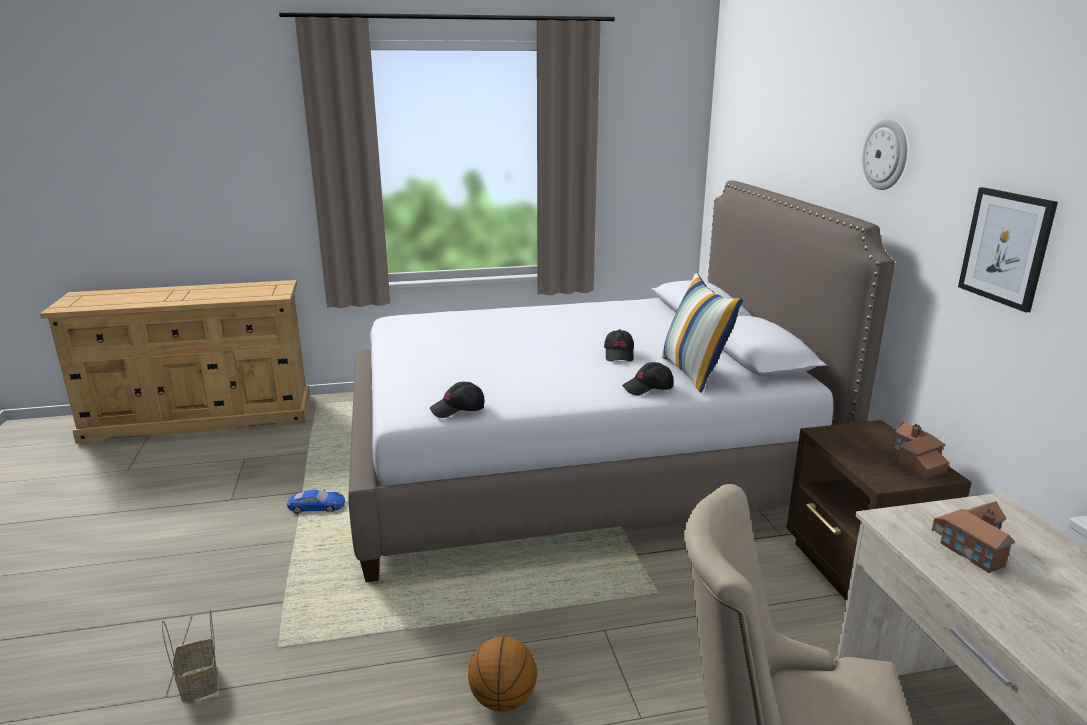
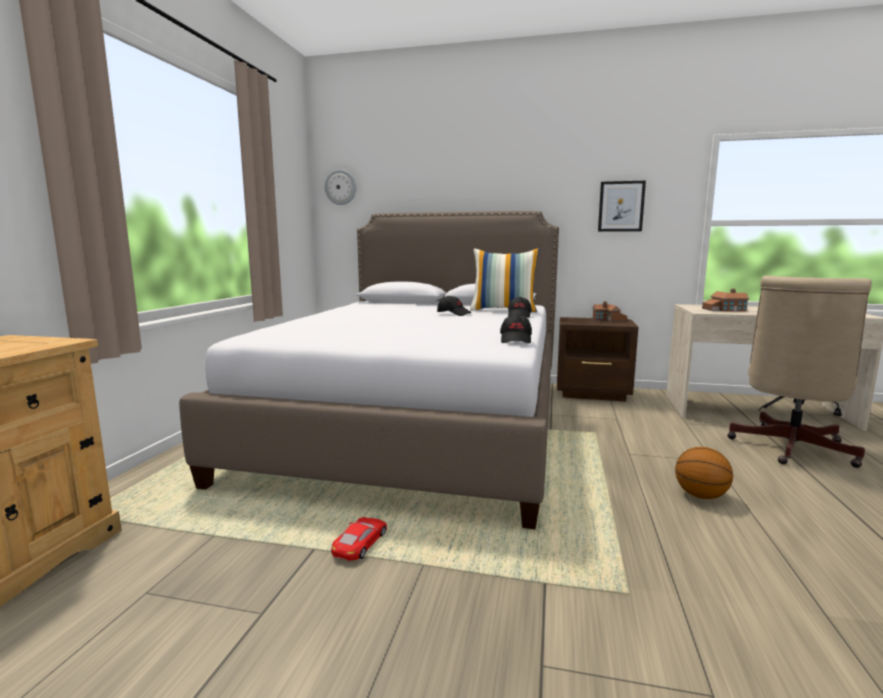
camera: 65 degrees left, 10 degrees down
basket [162,609,218,702] -> none
blue toy car [287,489,345,514] -> red toy car [331,517,387,561]
wall clock [862,119,907,190] -> wall clock moved to [325,169,357,205]

